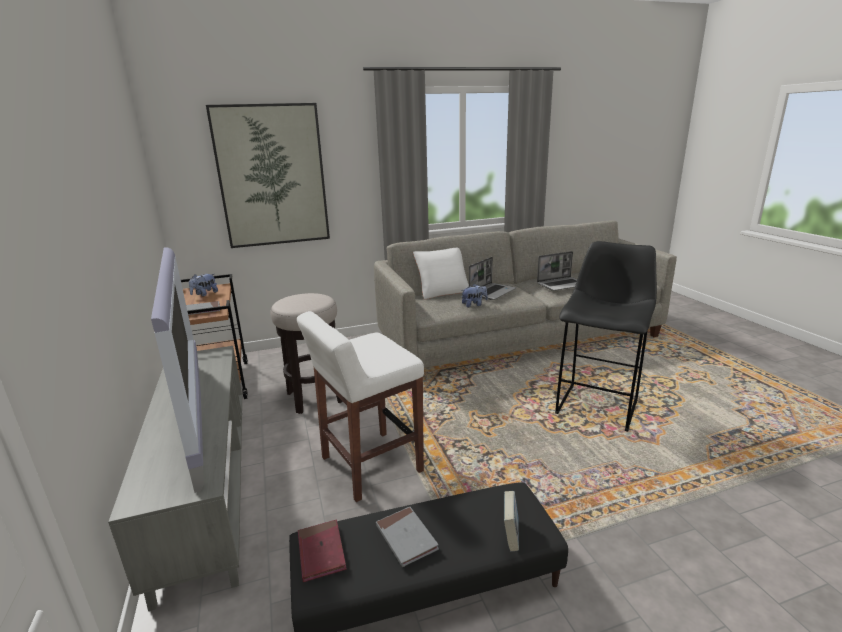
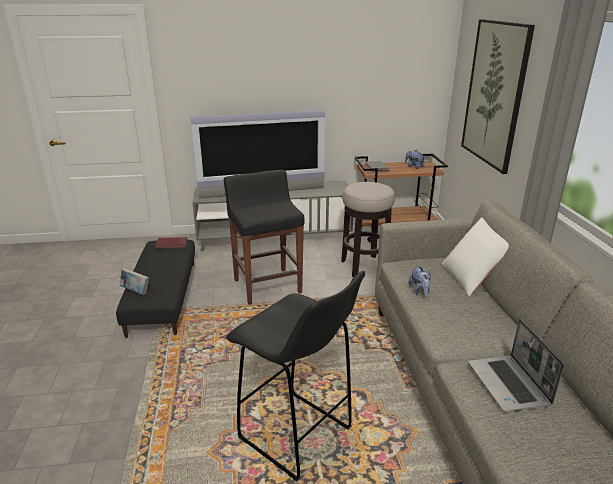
camera: 100 degrees right, 5 degrees up
white stool [297,311,424,502] -> black stool [224,170,304,305]
grey book [376,507,439,567] -> none
laptop [469,257,516,300] -> none

